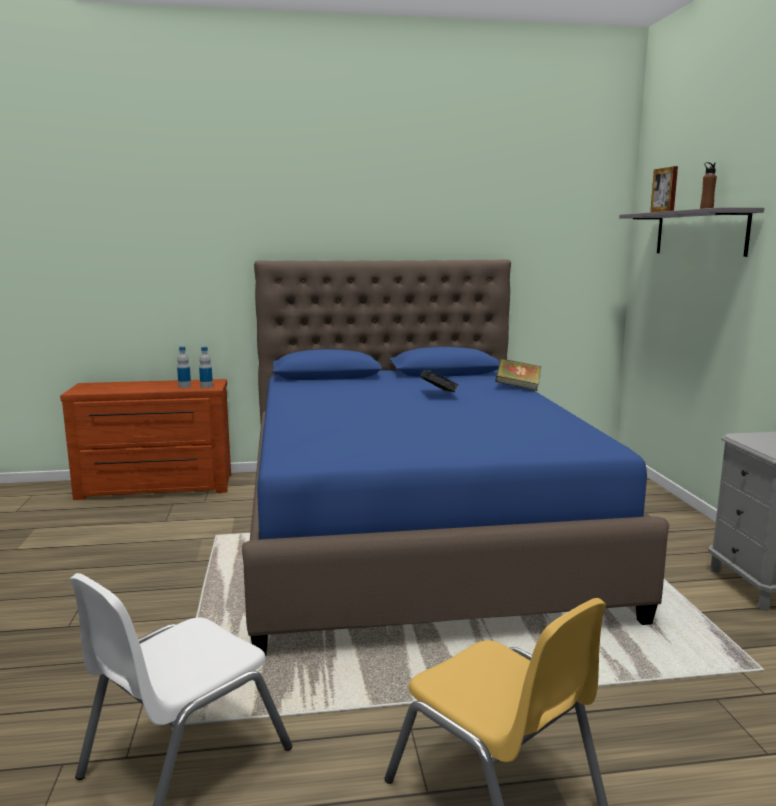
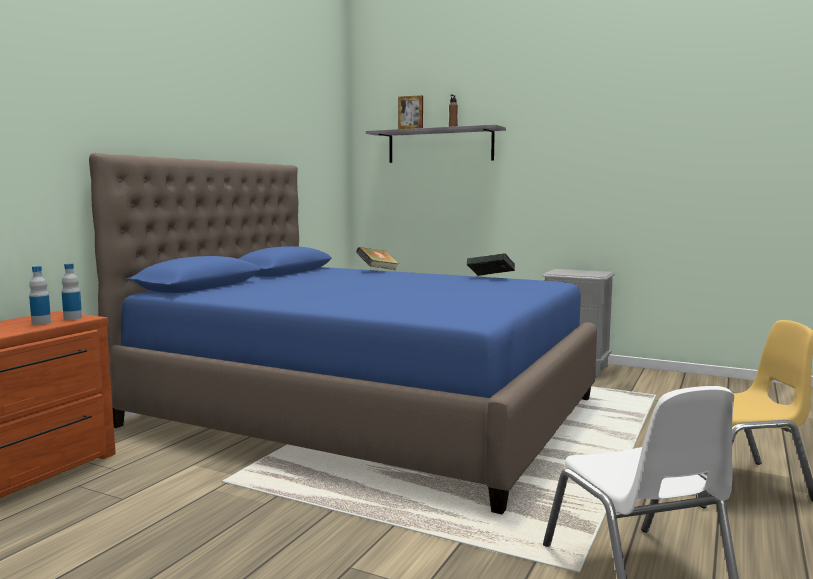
camera: 55 degrees left, 5 degrees down
book [420,370,459,392] -> book moved to [467,253,515,276]

